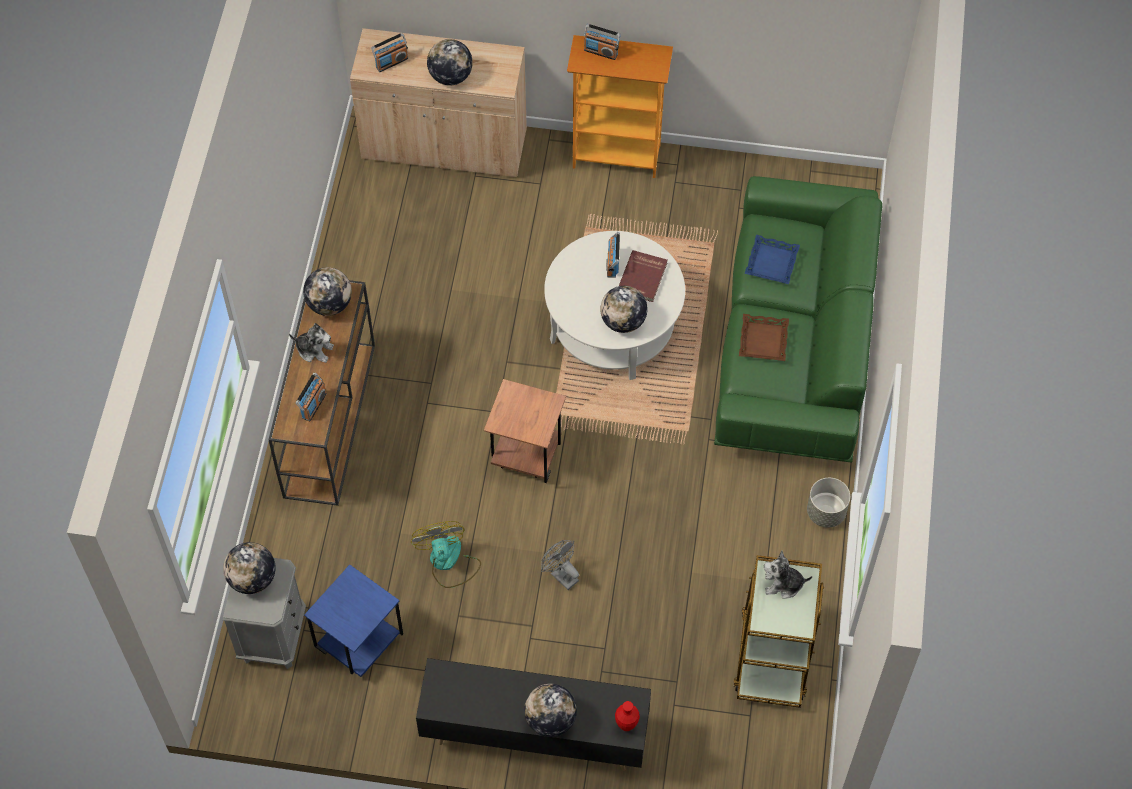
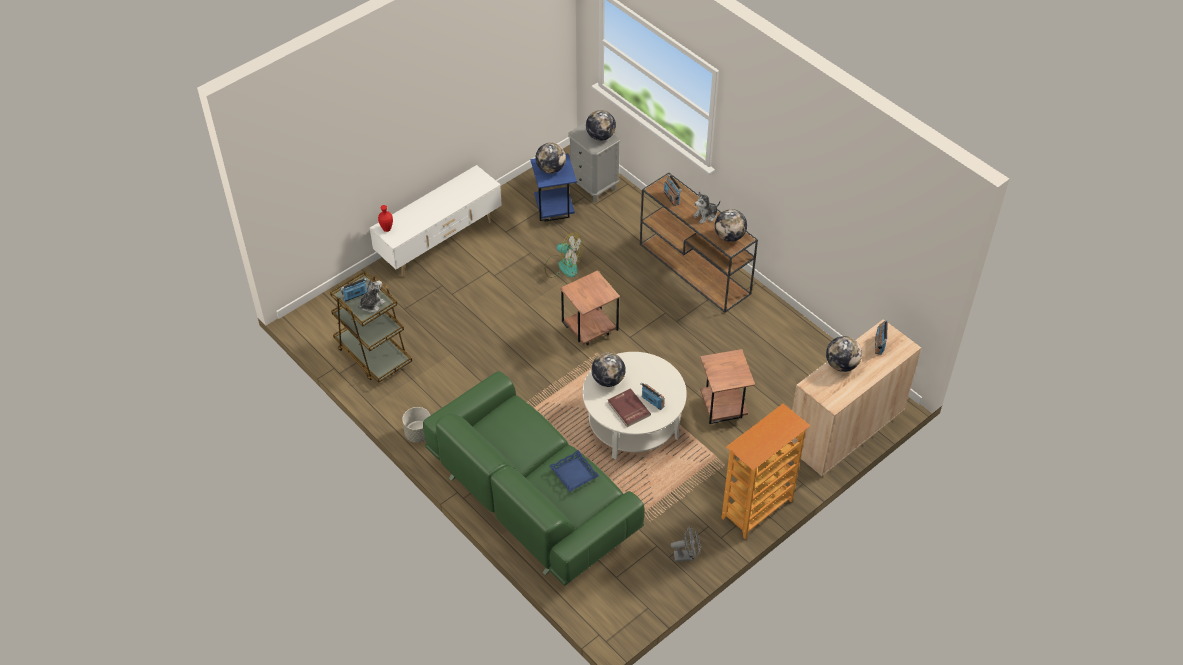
camera: 130 degrees right, 10 degrees down
black tv stand [416,658,651,771] -> white tv stand [370,165,502,277]
globe [524,684,577,737] -> globe moved to [535,143,566,174]
grey fan [541,540,579,590] -> grey fan moved to [671,526,701,562]
radio [584,24,621,60] -> radio moved to [341,278,367,302]
brown tray [739,314,789,361] -> none
none -> brown side table [700,349,755,424]

